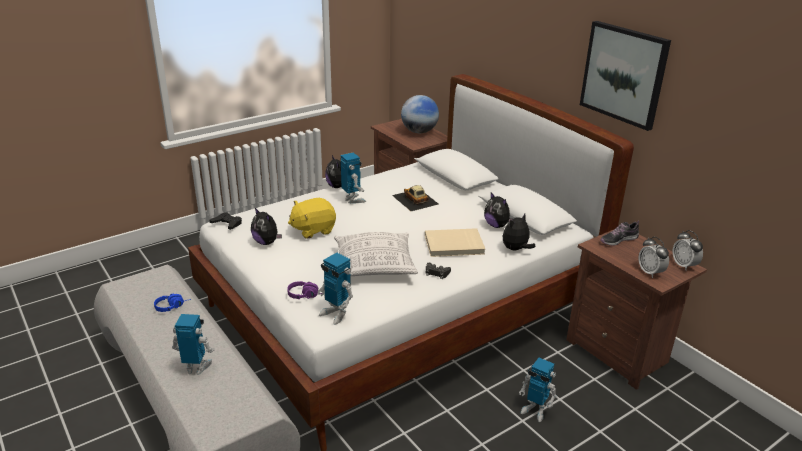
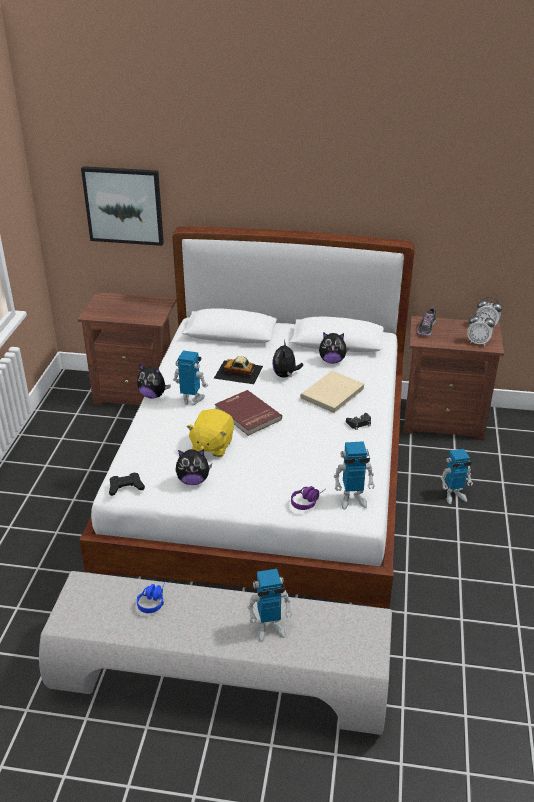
camera: 45 degrees left, 5 degrees up
toy robot [172,314,215,375] -> toy robot turned 150 degrees counterclockwise [247,569,292,642]
pillow [334,232,418,276] -> none
globe [401,95,439,133] -> none
plush toy [503,214,536,251] -> plush toy moved to [272,340,303,378]
picture [580,21,671,131] -> picture moved to [81,166,164,246]
none -> red book [215,390,282,436]

